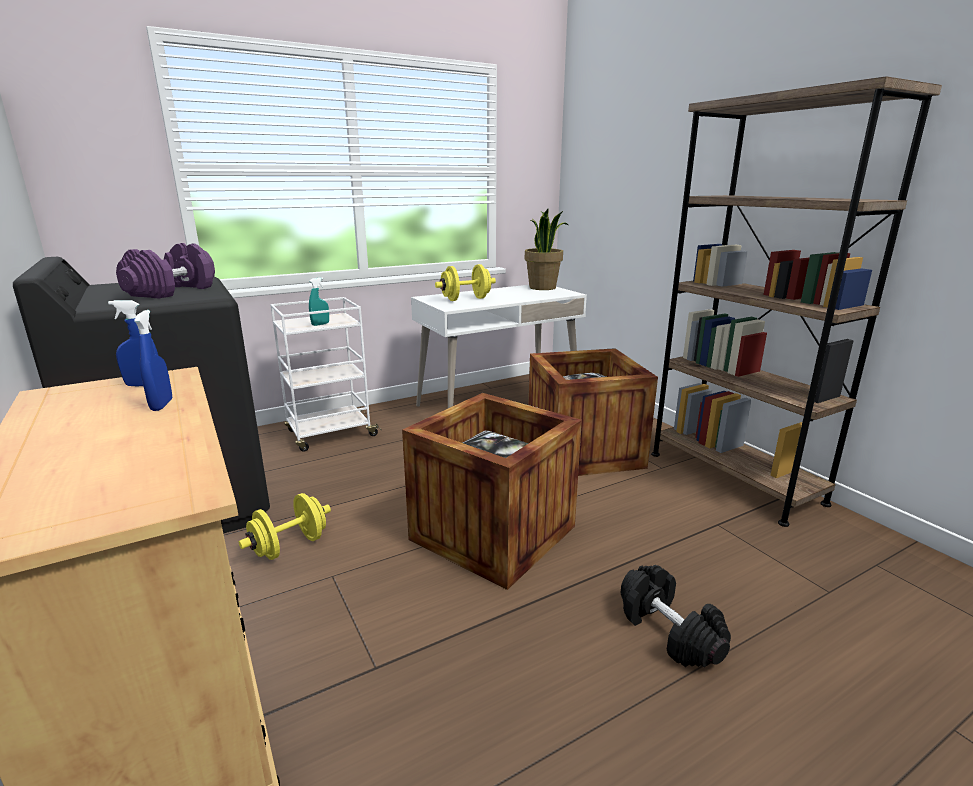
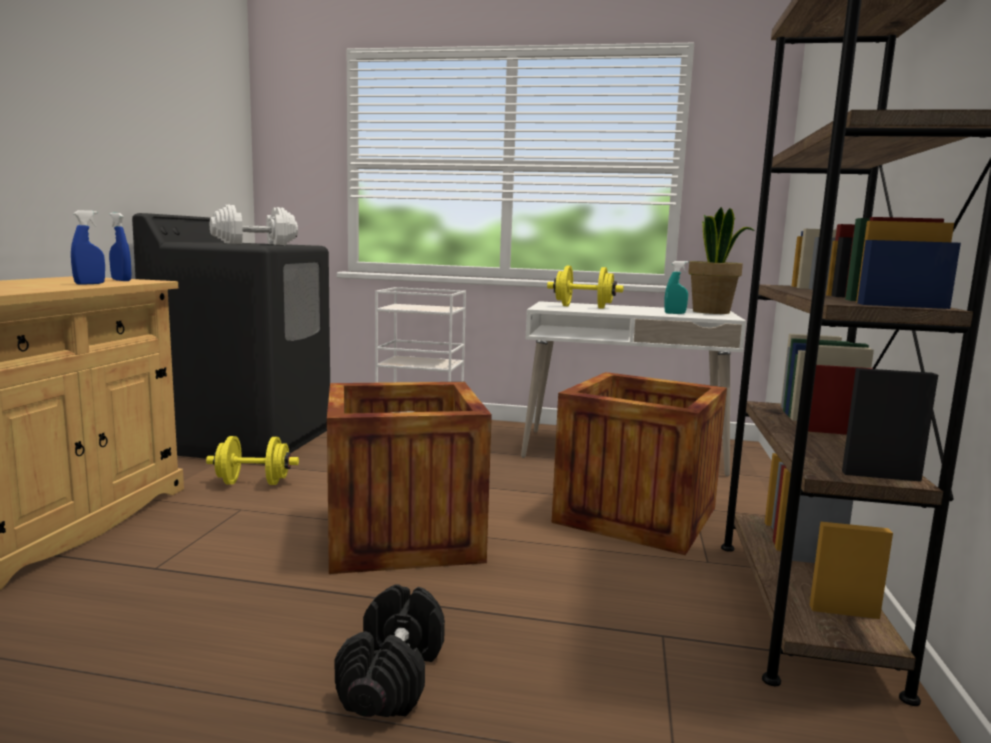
camera: 40 degrees right, 10 degrees down
purple dumbbell [116,243,215,298] -> white dumbbell [210,204,298,245]
turquoise spray bottle [309,277,329,326] -> turquoise spray bottle moved to [664,261,688,314]

